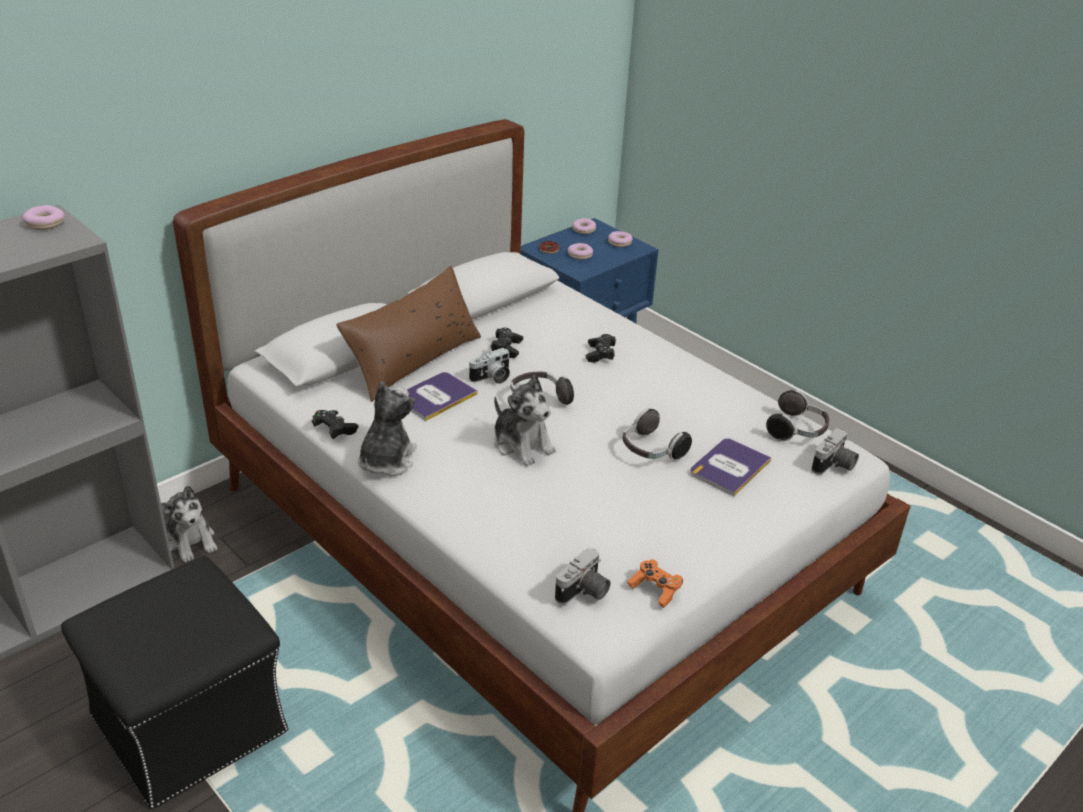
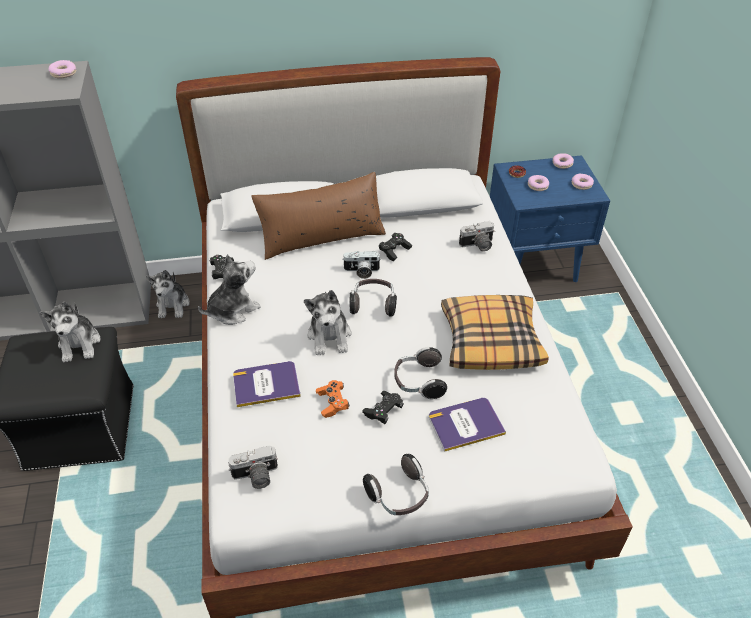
camera: 35 degrees right, 10 degrees up
book [407,372,478,421] -> book moved to [233,361,301,407]
black game controller [586,334,616,363] -> black game controller moved to [363,391,404,424]
orange game controller [627,559,683,608] -> orange game controller moved to [316,380,350,418]
headphones [766,390,829,441] -> headphones moved to [363,454,429,515]
camera [811,428,859,475] -> camera moved to [459,221,495,252]
none -> plush toy [40,301,100,362]
none -> pillow [441,295,549,370]

